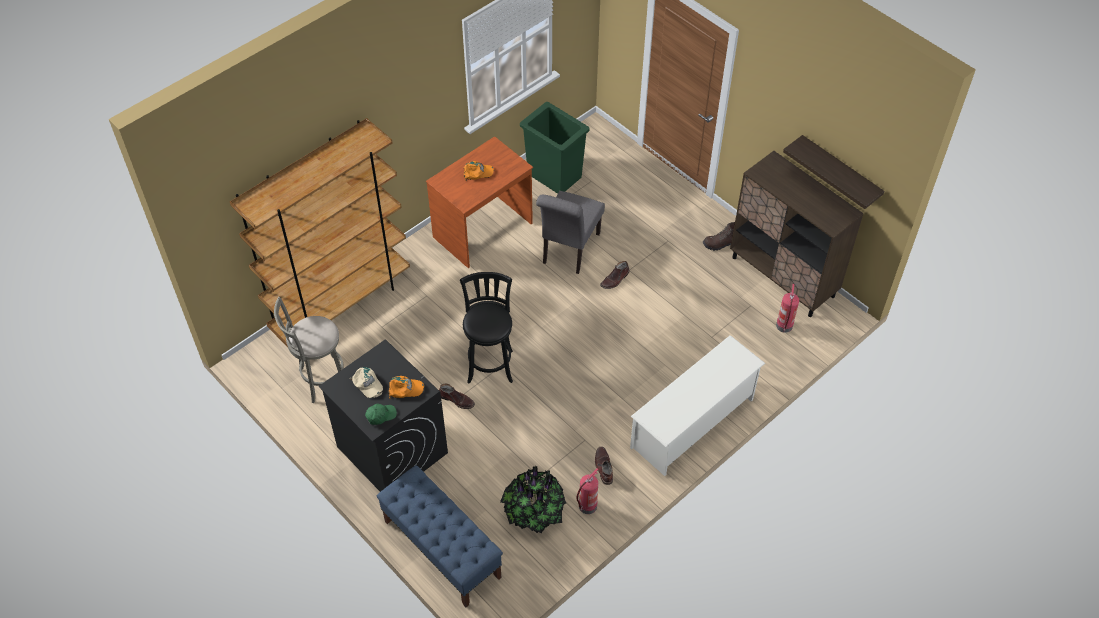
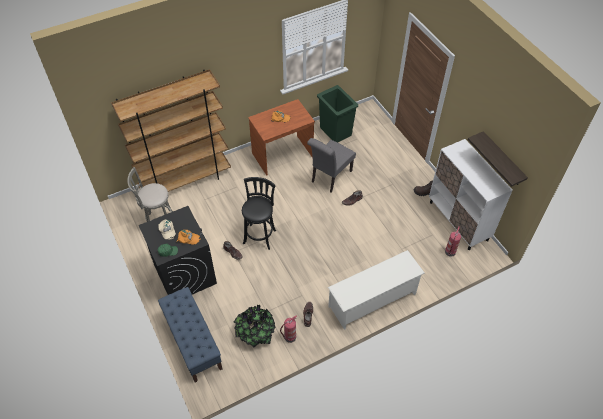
camera: 15 degrees right, 0 degrees up
brown cabinet [730,151,864,317] -> white cabinet [429,139,513,250]

